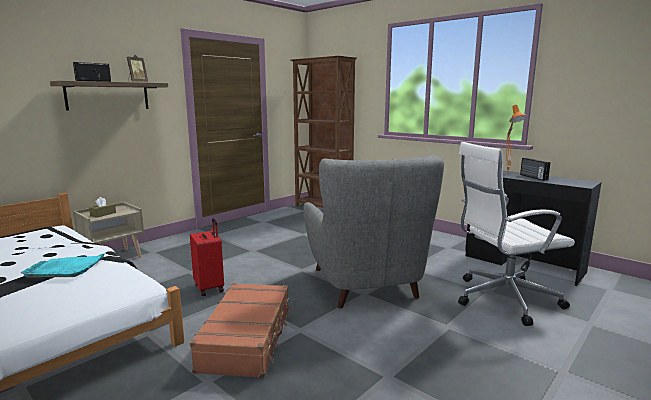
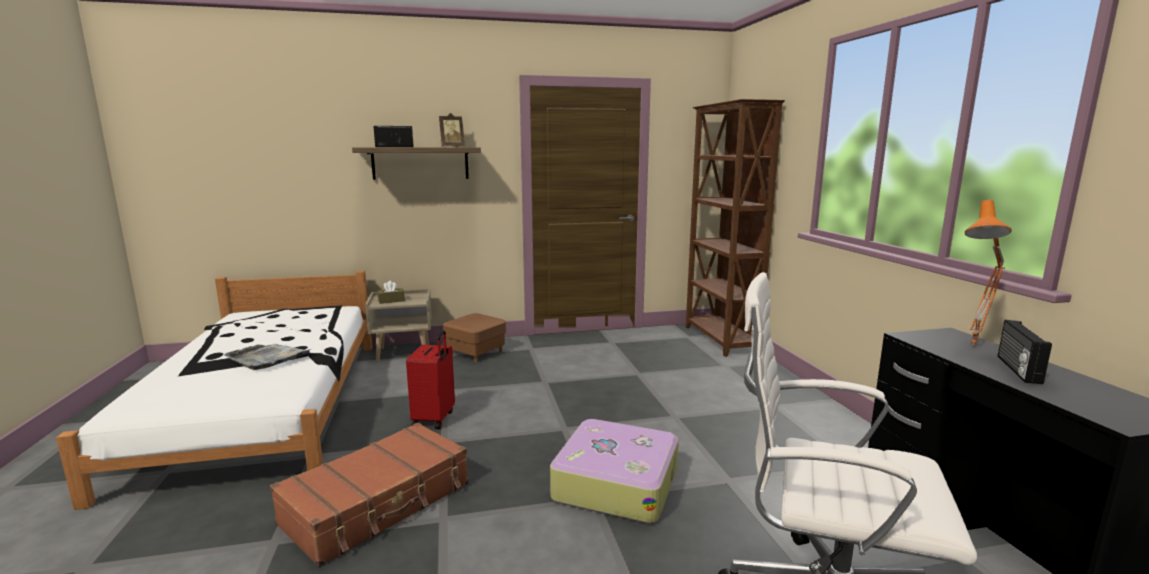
camera: 35 degrees right, 0 degrees up
turquoise tray [21,253,106,278] -> grey tray [225,344,312,370]
grey armchair [303,154,444,308] -> suitcase [550,419,679,523]
none -> brown ottoman [443,313,506,362]

